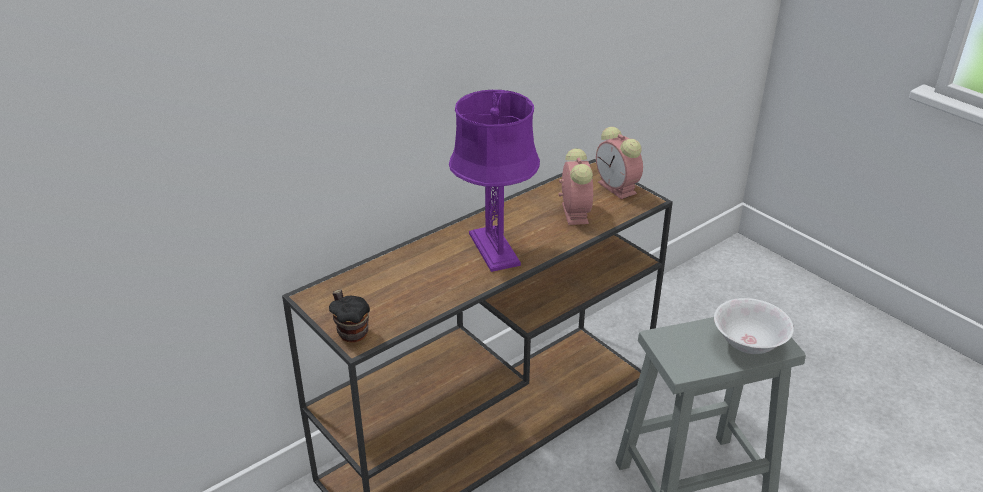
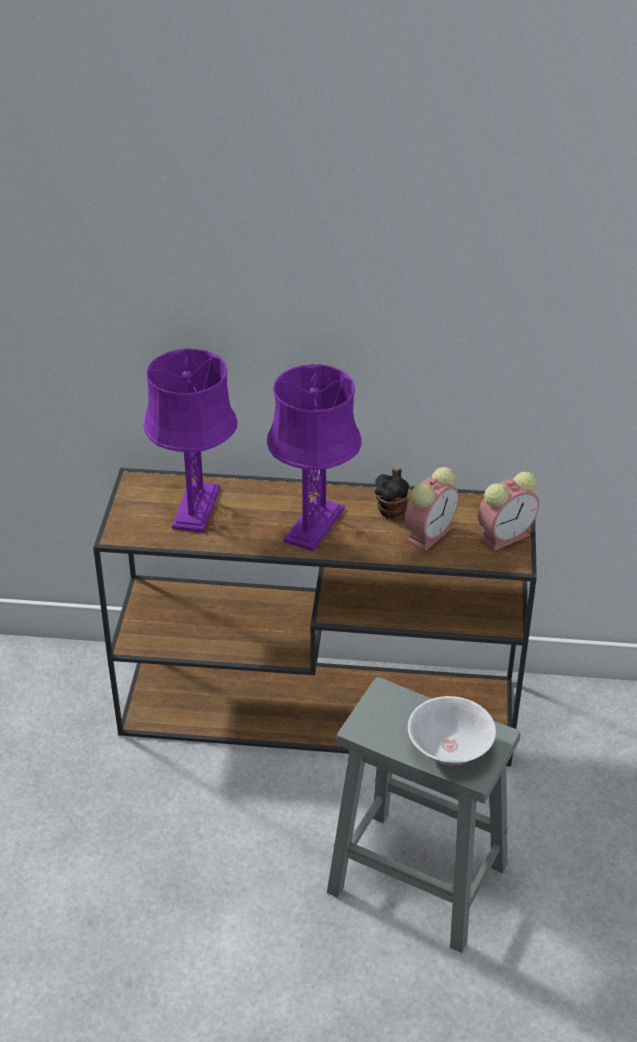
camera: 45 degrees right, 5 degrees up
mug [329,290,370,343] -> mug moved to [375,468,409,519]
alarm clock [596,127,643,199] -> alarm clock turned 135 degrees counterclockwise [478,472,539,551]
none -> purple table lamp [143,349,238,533]

